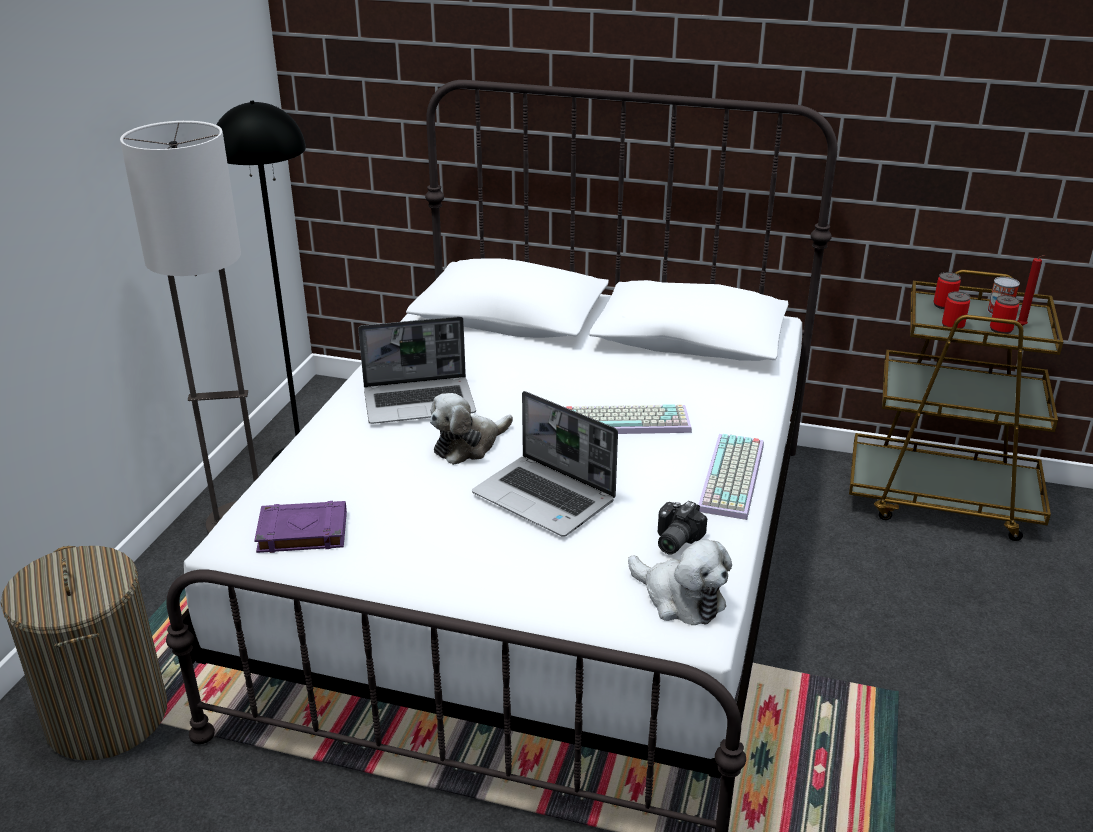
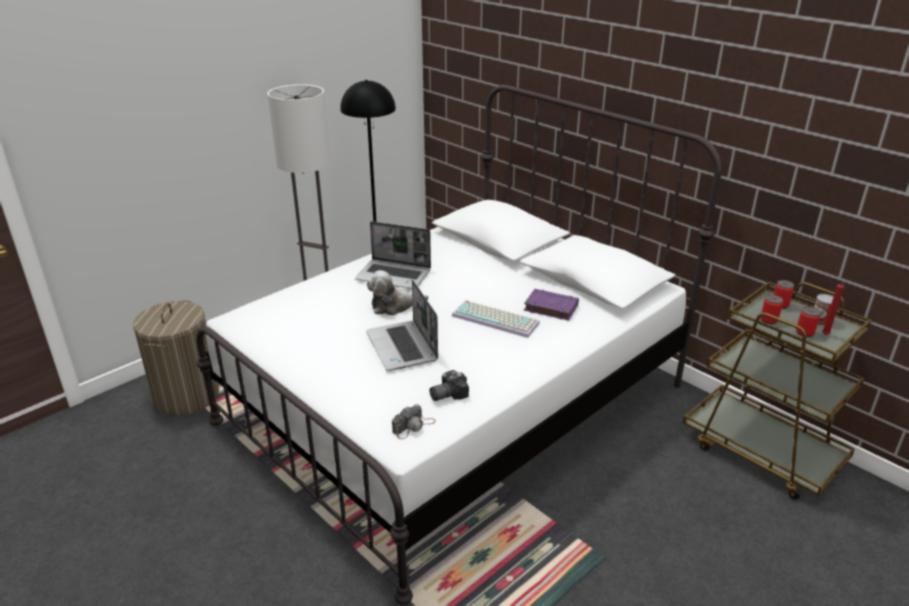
camera: 30 degrees right, 0 degrees up
purple book [254,501,347,553] -> purple book moved to [524,289,579,321]
plush toy [628,539,732,625] -> camera [392,404,436,439]
keyboard [698,434,764,520] -> none

